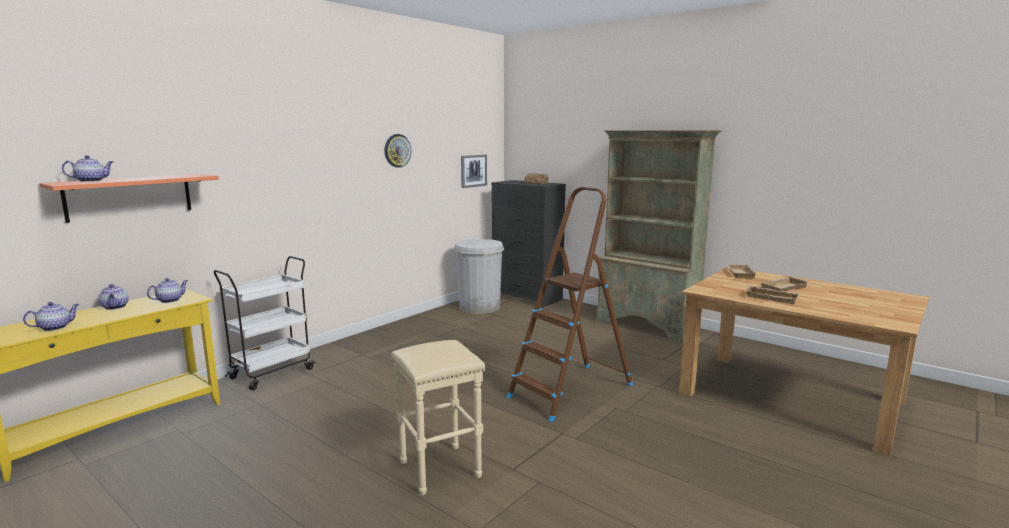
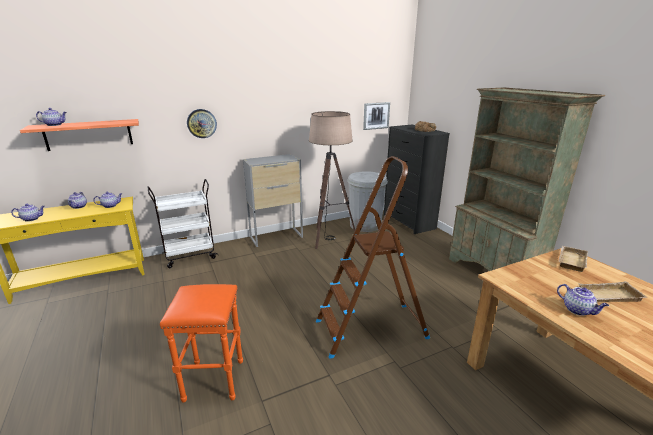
camera: 25 degrees right, 10 degrees up
wall clock [384,134,412,168] -> wall clock moved to [187,109,217,138]
beige stool [391,340,485,495] -> orange stool [160,284,243,402]
beige tray [746,286,800,304] -> teapot [557,284,609,316]
none -> grey cabinet [243,154,303,247]
none -> floor lamp [309,111,355,249]

